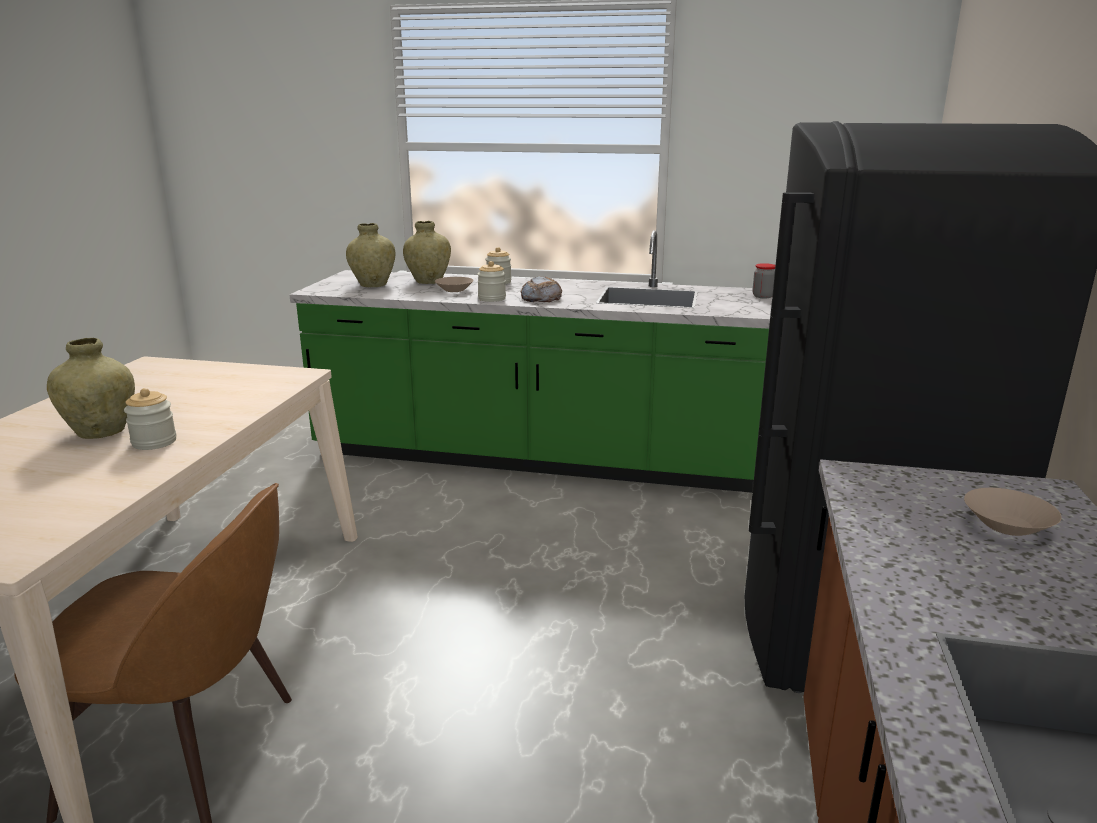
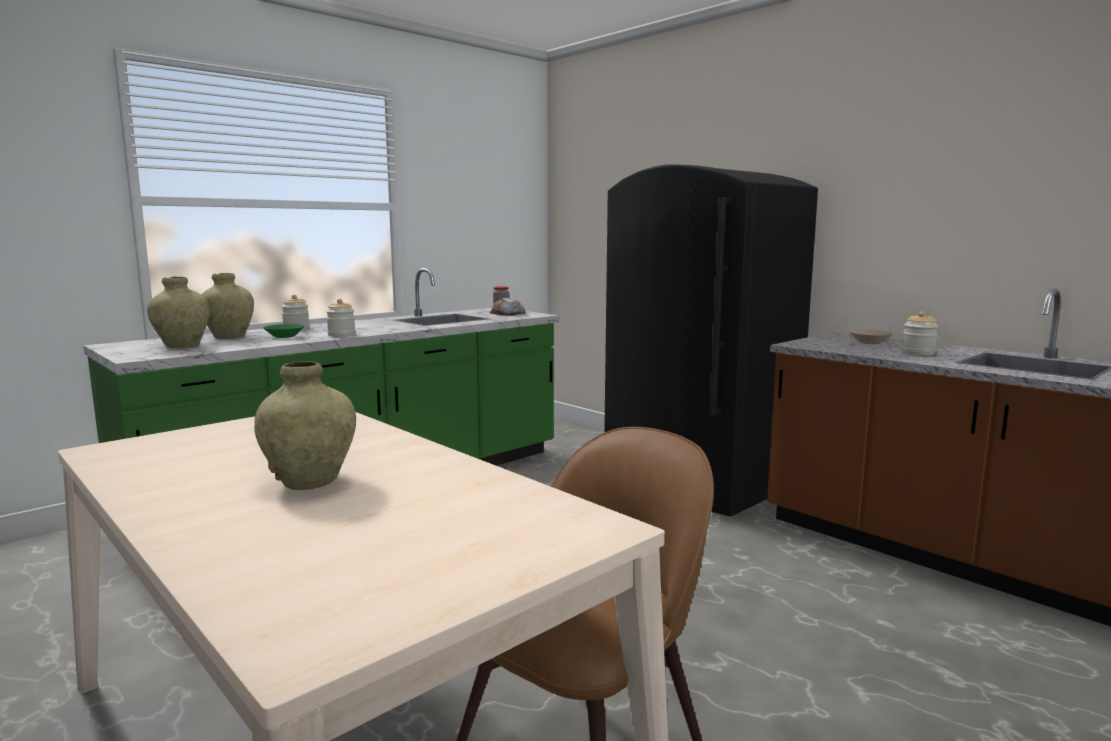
camera: 55 degrees left, 10 degrees down
jar [124,388,177,450] -> jar moved to [901,311,938,355]
beige bowl [435,277,474,292] -> green bowl [263,324,305,338]
bread [520,276,562,302] -> bread moved to [490,297,525,316]

